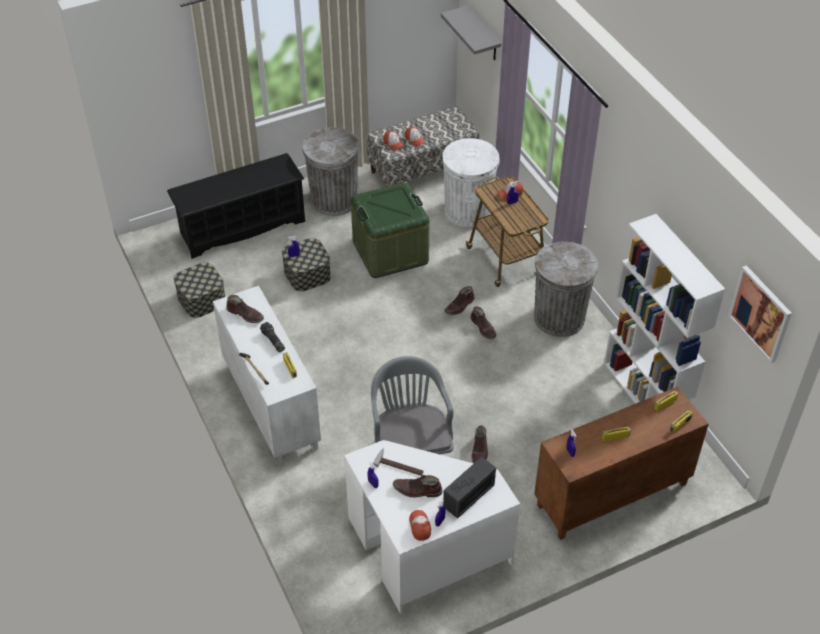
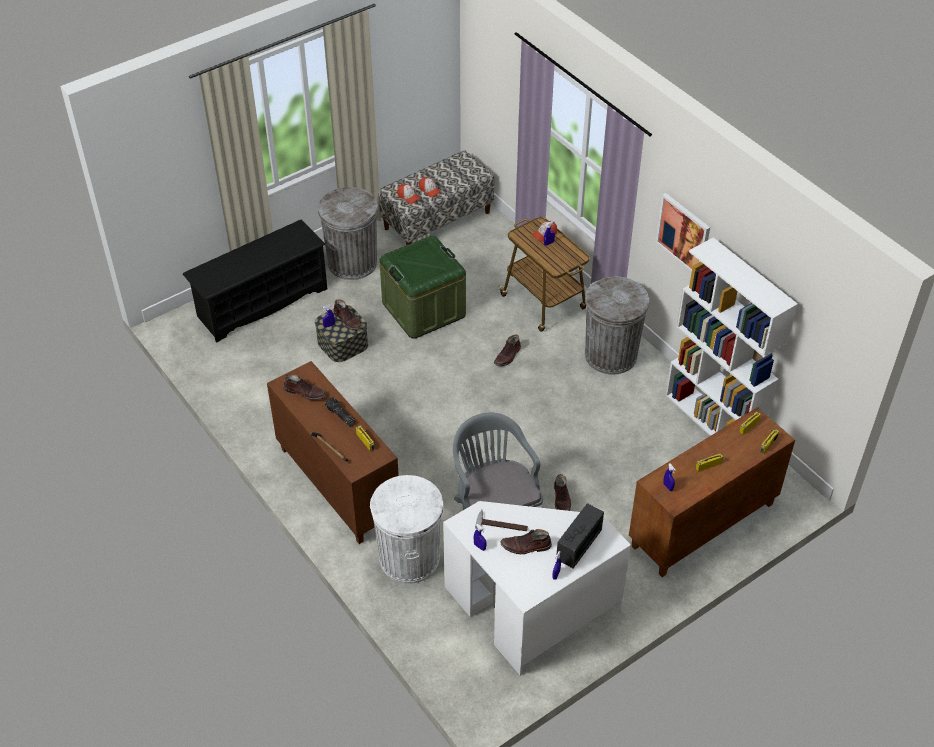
camera: 10 degrees left, 0 degrees up
storage box [174,262,225,318] -> none
white cabinet [213,286,321,465] -> brown cabinet [267,361,399,544]
cap [409,510,431,541] -> none
grey shelf [441,6,501,60] -> none
white trash can [442,138,500,228] -> white trash can moved to [370,475,444,584]
brown boot [471,307,496,339] -> brown boot moved to [334,299,362,330]
picture [728,265,792,363] -> picture moved to [656,193,710,272]

